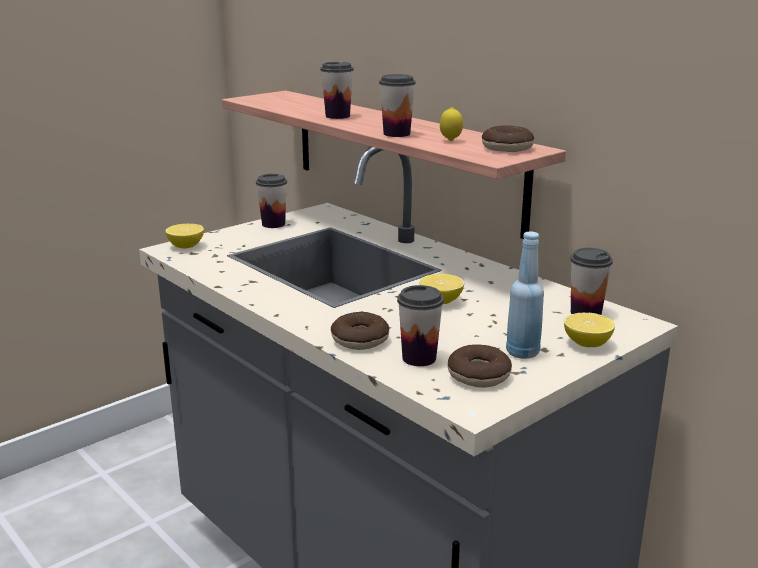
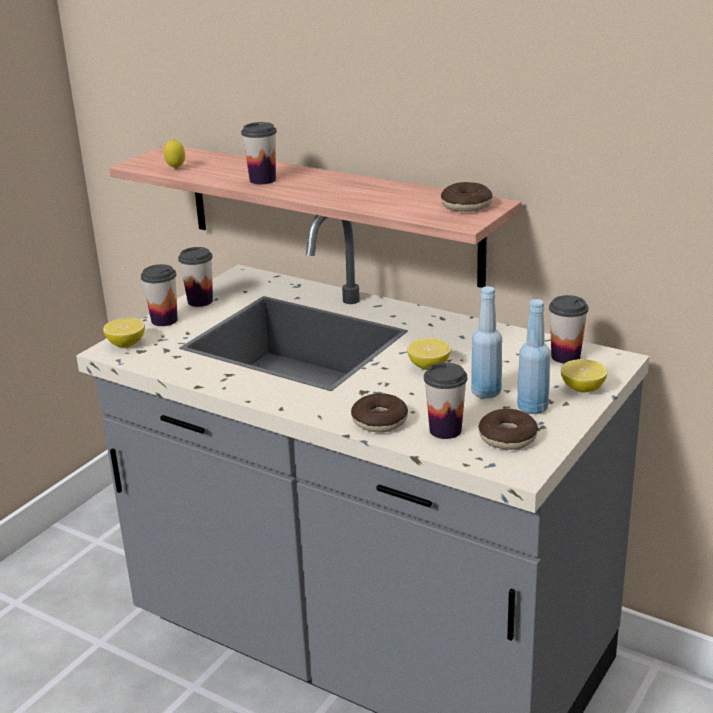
camera: 15 degrees left, 5 degrees up
cup [379,74,416,137] -> cup moved to [141,264,177,326]
lemon [440,107,463,141] -> lemon moved to [164,139,185,169]
none -> blue bottle [471,286,502,399]

